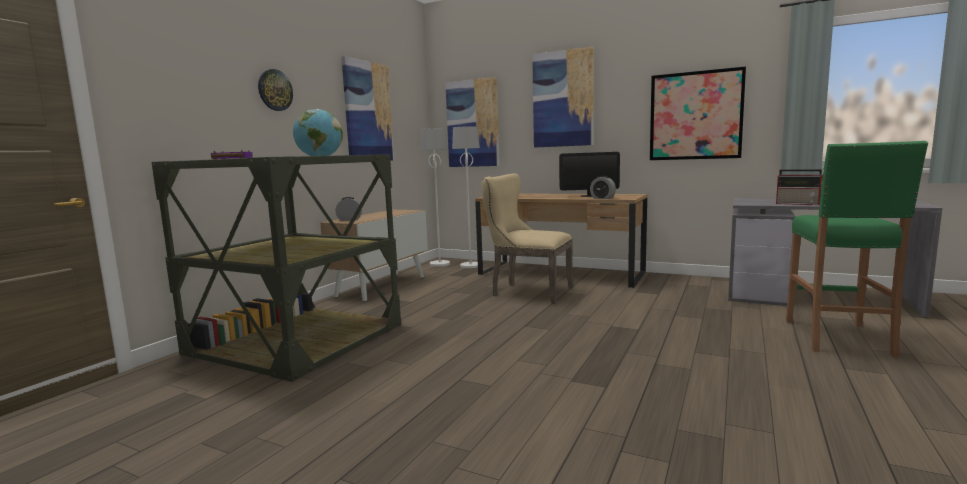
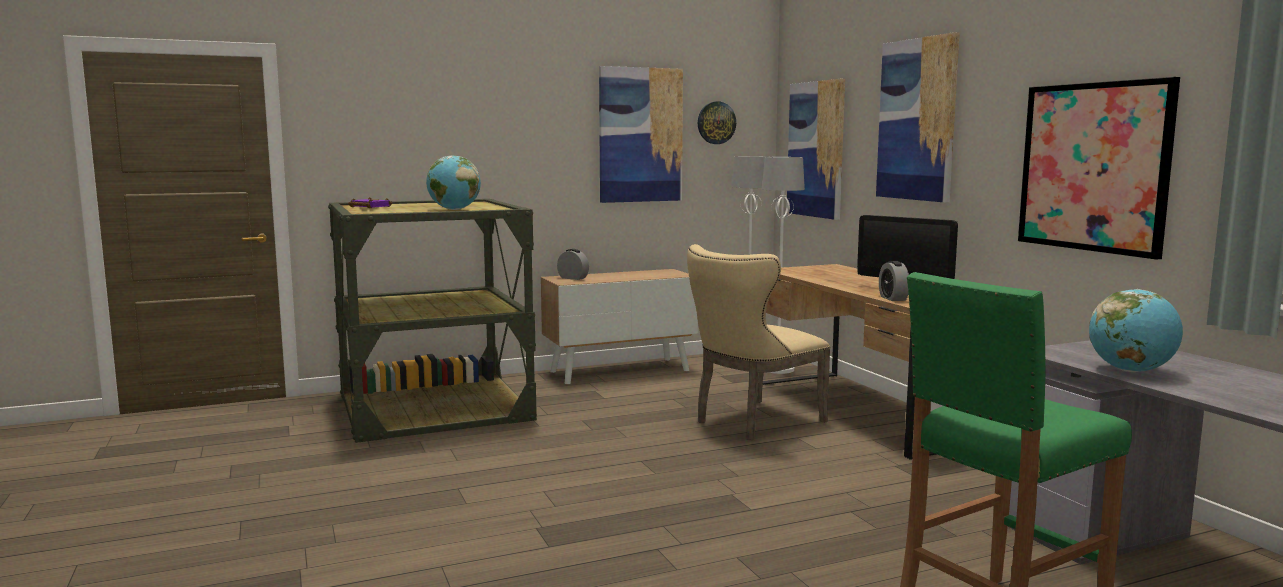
camera: 40 degrees right, 0 degrees up
wall clock [258,69,293,111] -> wall clock moved to [698,101,736,144]
beige chair [482,173,573,304] -> beige chair turned 105 degrees counterclockwise [687,244,831,440]
radio [776,169,823,205] -> globe [1089,289,1183,372]

